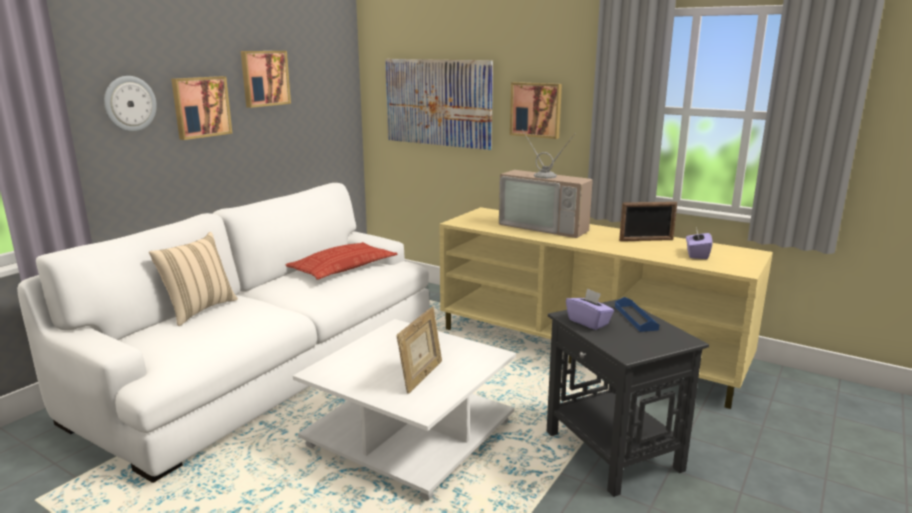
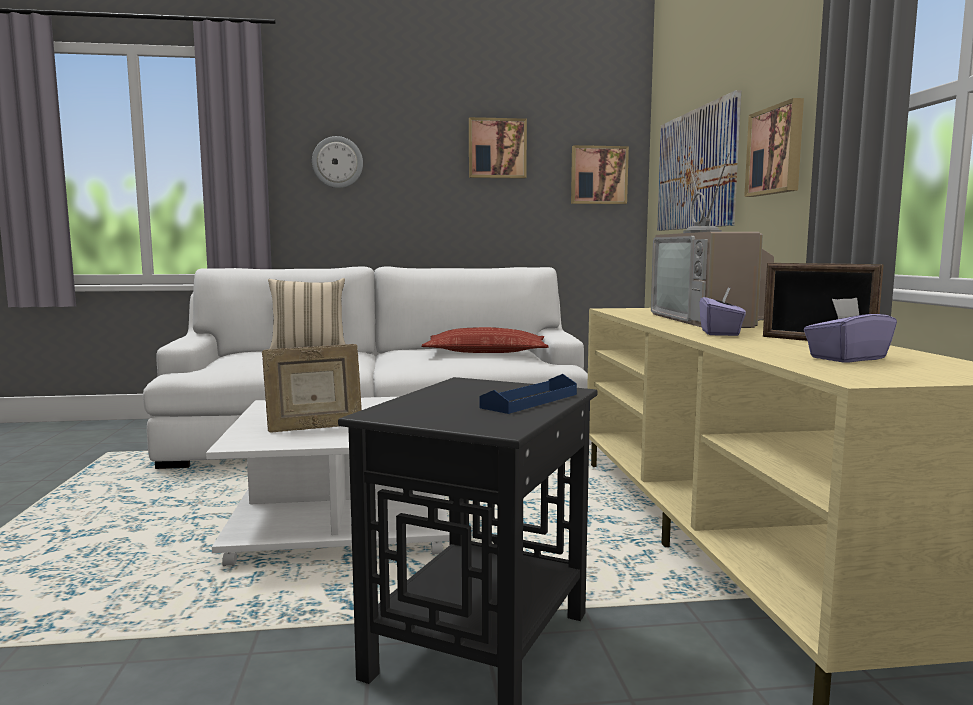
camera: 50 degrees right, 10 degrees down
picture [171,76,233,140] -> picture moved to [571,145,629,204]
purple tissue box [566,288,614,330] -> purple tissue box moved to [699,288,746,336]

